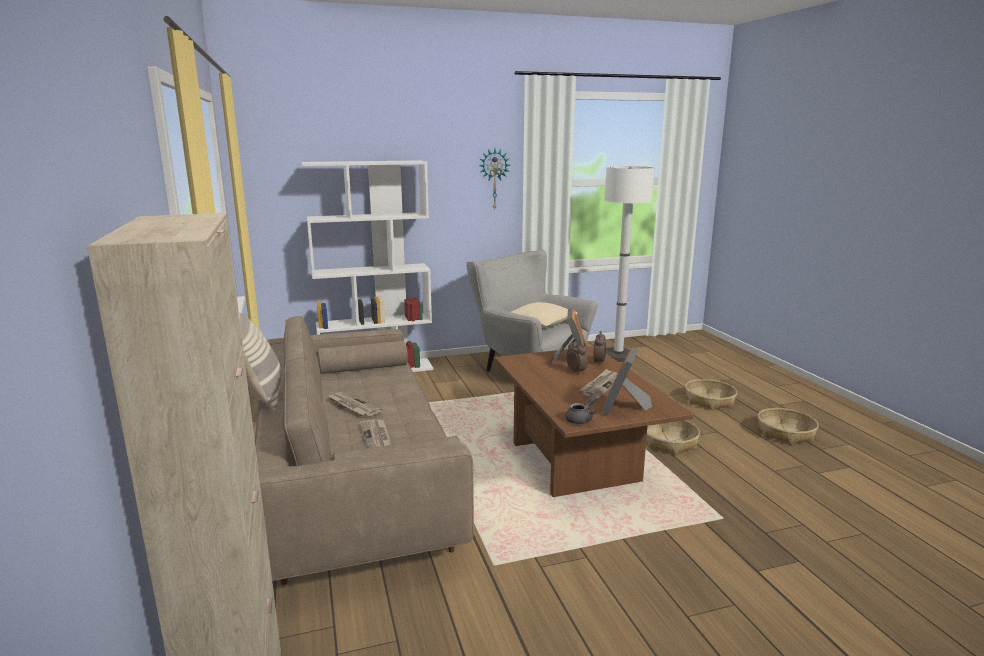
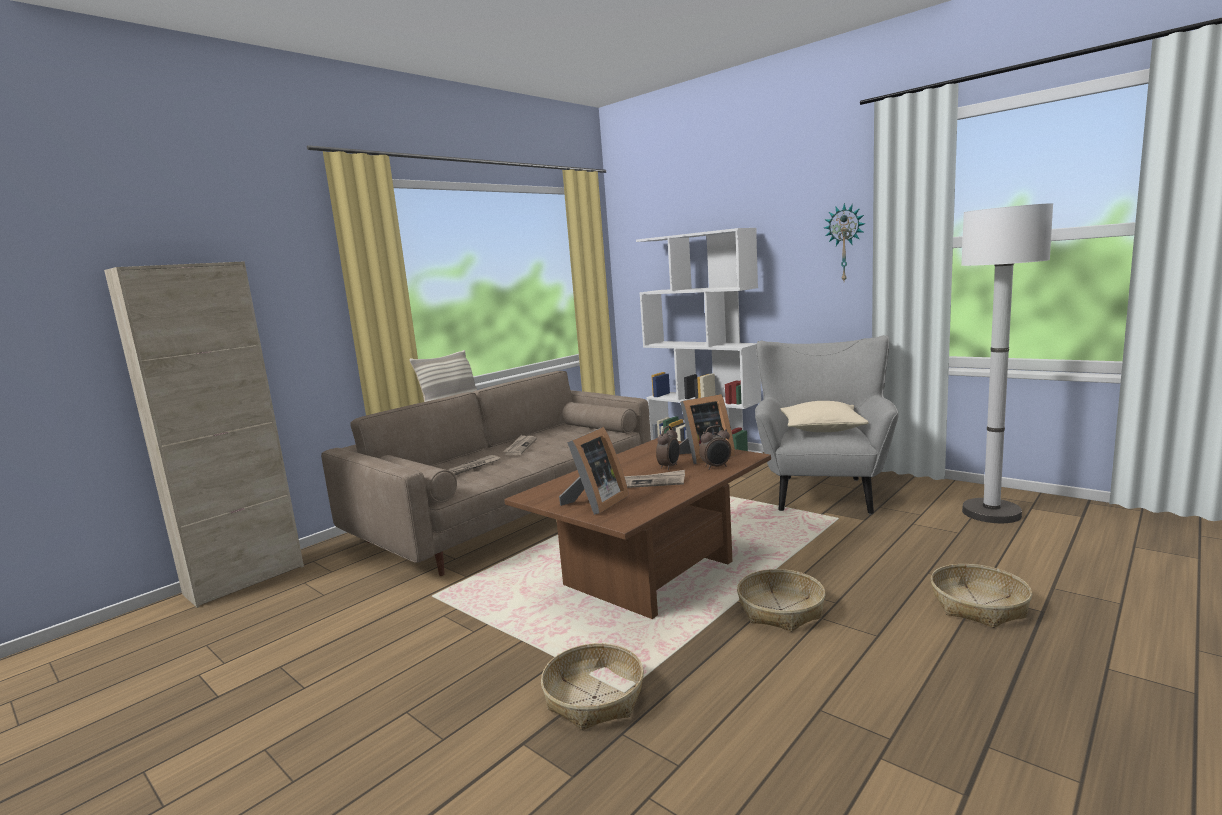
camera: 60 degrees right, 5 degrees down
grey teapot [565,395,596,424] -> none
picture frame [602,348,652,416] -> picture frame turned 135 degrees clockwise [559,427,629,515]
basket [758,408,819,445] -> basket moved to [541,643,644,730]

